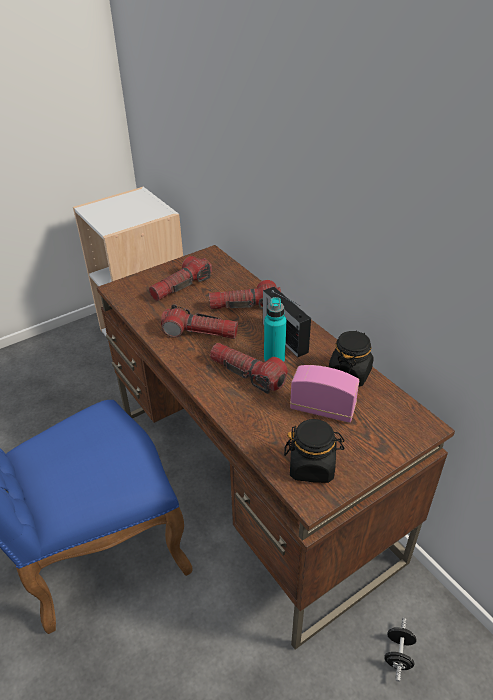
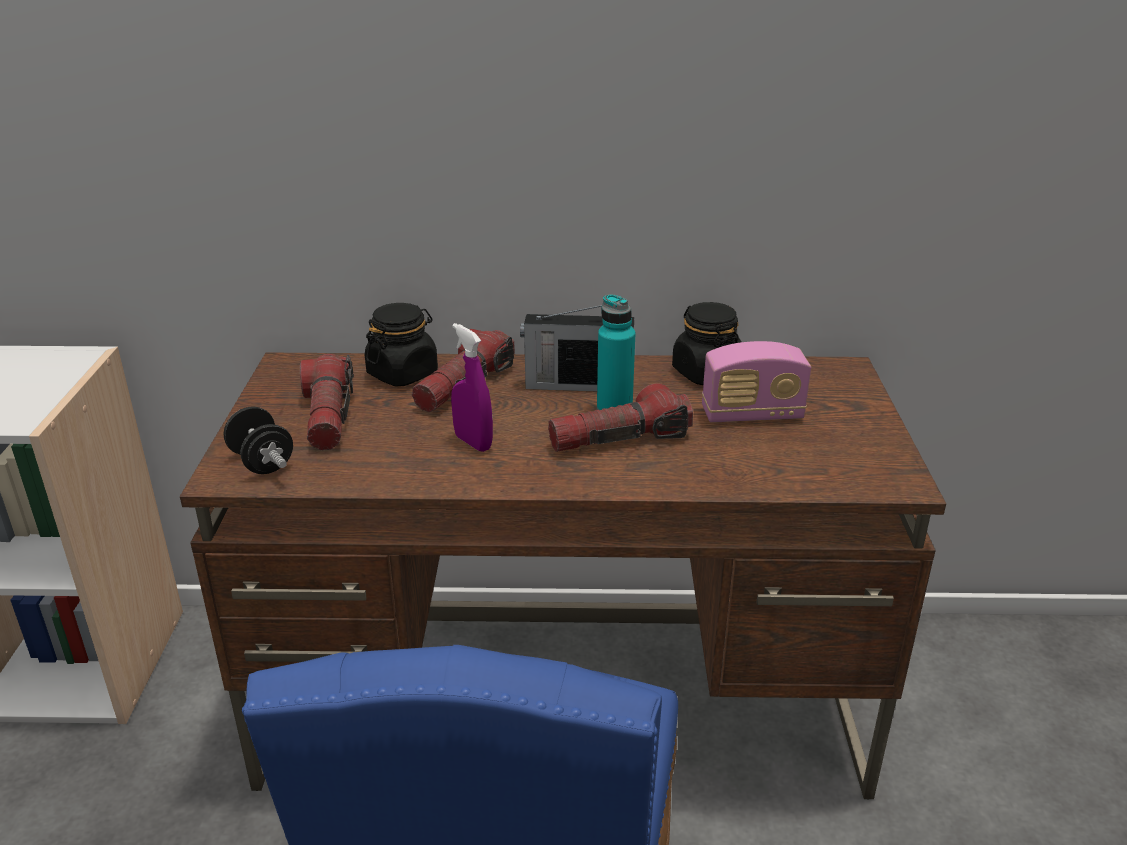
camera: 55 degrees left, 10 degrees down
flashlight [161,304,238,339] -> purple spray bottle [451,323,493,452]
black jar [284,419,345,483] -> black jar moved to [365,303,438,386]
radio [290,365,359,423] -> radio turned 150 degrees counterclockwise [702,341,811,423]
black dumbbell [384,618,417,682] -> black dumbbell moved to [223,407,293,474]

